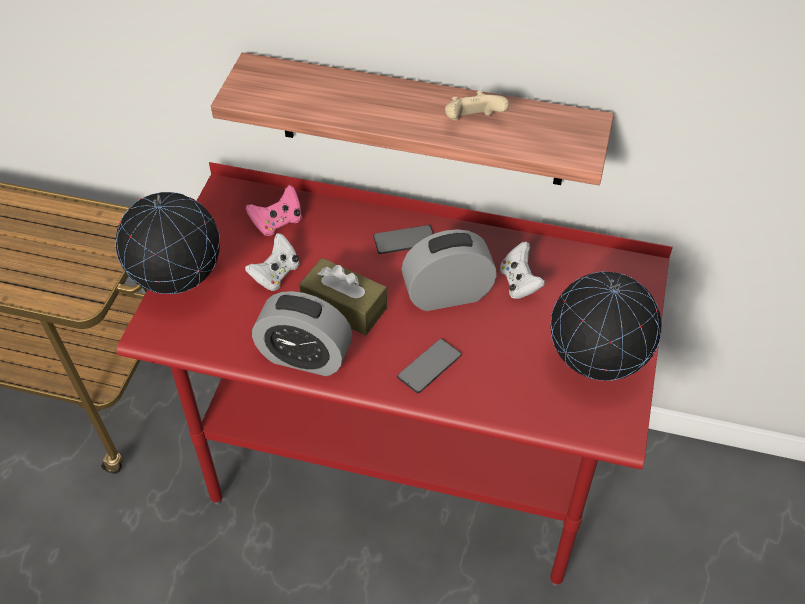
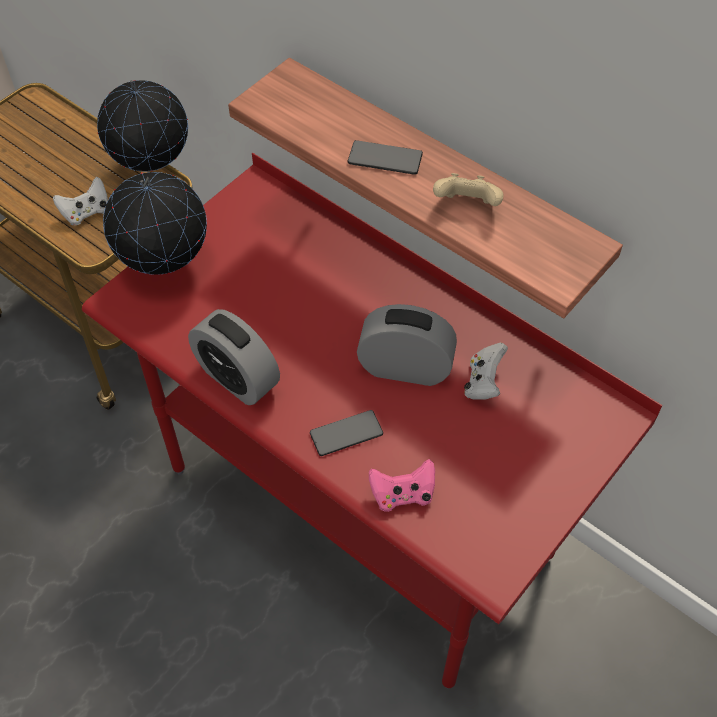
camera: 25 degrees right, 5 degrees up
white game controller [245,233,299,291] -> white game controller moved to [53,177,108,225]
pink game controller [246,185,302,236] -> pink game controller moved to [369,459,435,512]
brown tissue box [299,258,387,335] -> none
phone [373,225,433,254] -> phone moved to [348,140,423,175]
globe [550,271,662,381] -> globe moved to [97,80,188,172]

